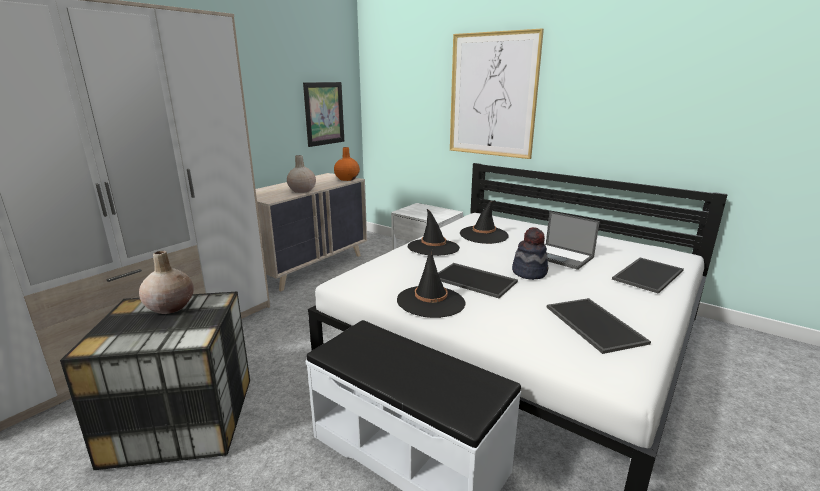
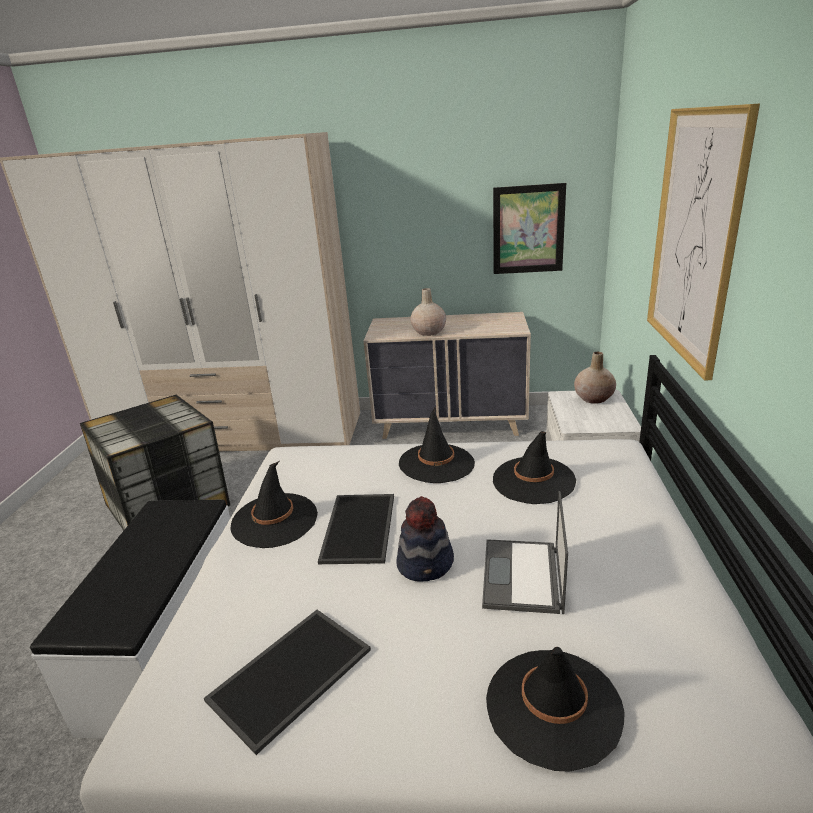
camera: 60 degrees right, 5 degrees up
beige vase [139,251,194,314] -> beige vase moved to [574,352,616,404]
orange vase [334,147,360,181] -> none
tray [612,258,684,294] -> black hat [486,647,625,772]

